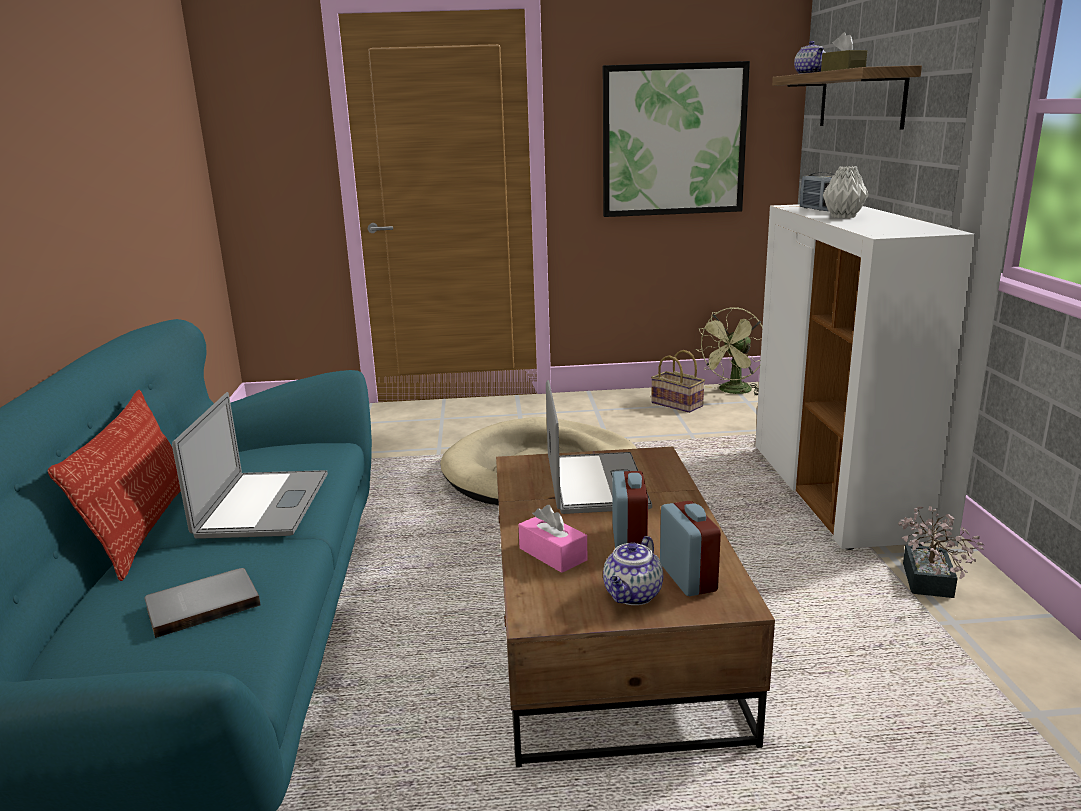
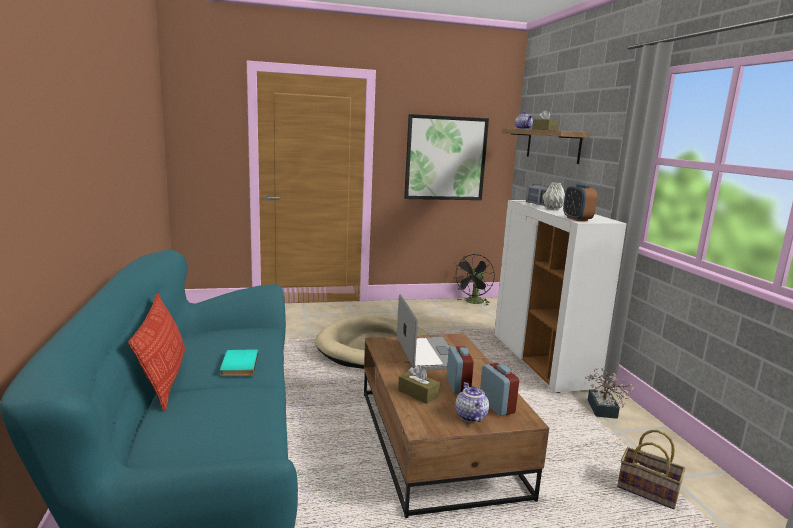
camera: 10 degrees left, 5 degrees down
grey book [144,568,261,638] -> none
laptop [172,392,328,539] -> turquoise book [220,349,258,376]
pink tissue box [518,505,587,573] -> brown tissue box [398,365,440,404]
teapot [603,536,663,605] -> teapot turned 150 degrees clockwise [455,382,489,422]
basket [651,350,705,413] -> basket moved to [617,430,686,509]
green fan [695,307,763,396] -> black fan [453,254,495,306]
none -> alarm clock [563,184,597,221]

